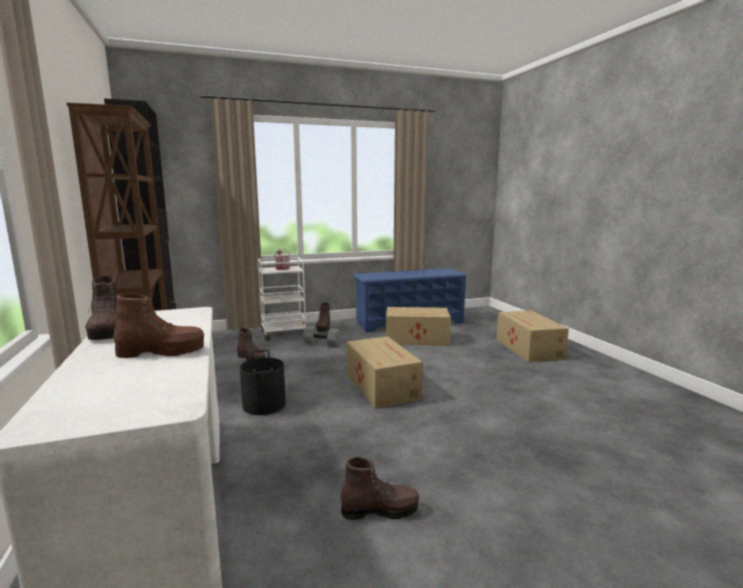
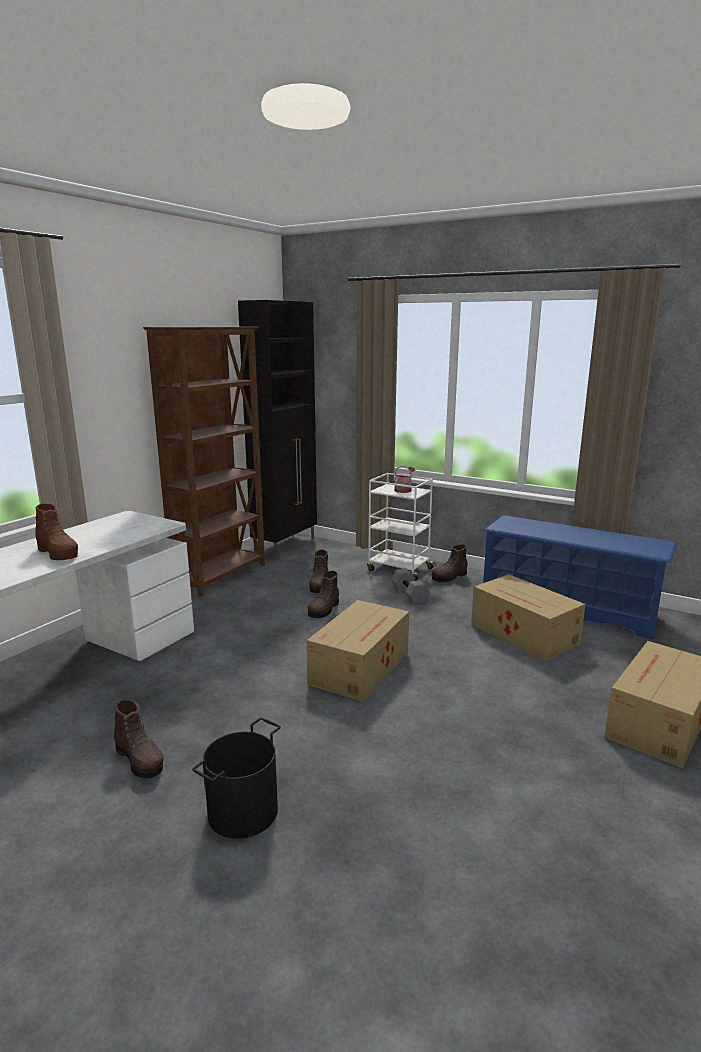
camera: 50 degrees right, 5 degrees up
brown boot [85,276,117,340] -> brown boot moved to [308,570,339,618]
black bucket [240,350,286,415] -> black bucket moved to [192,718,281,839]

